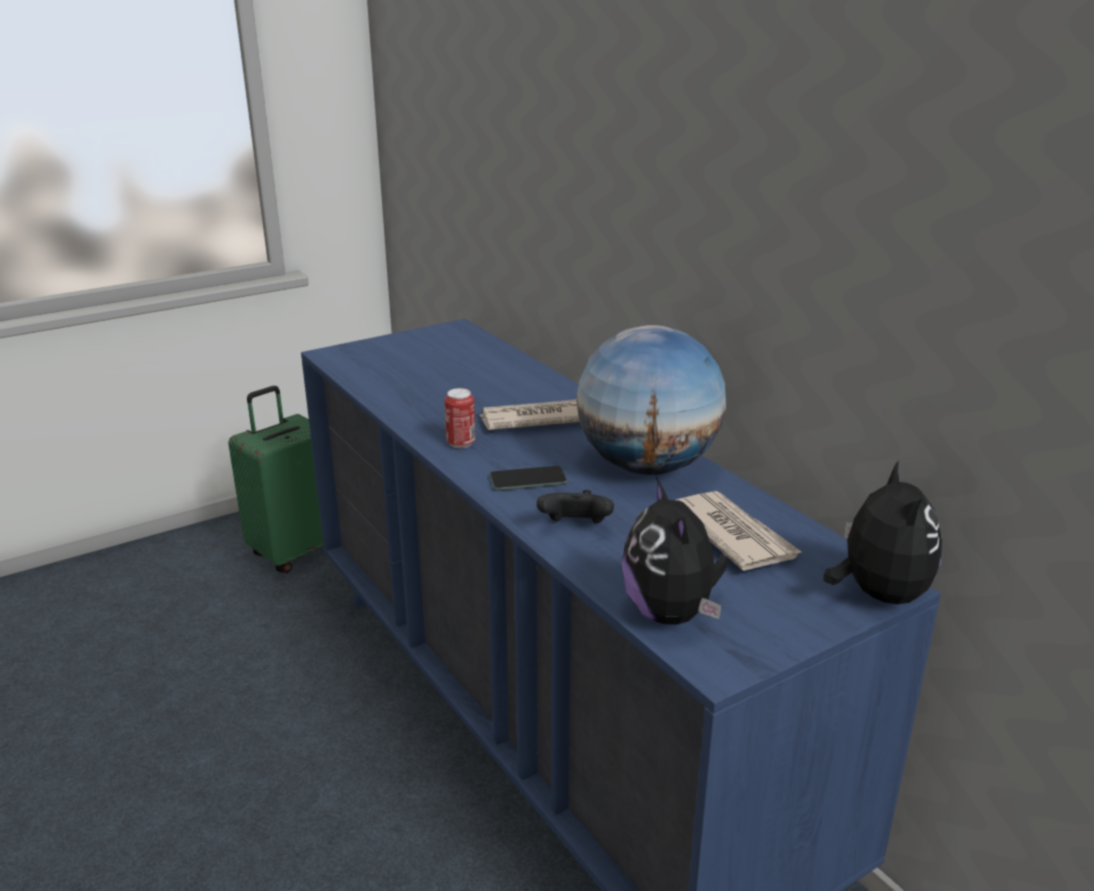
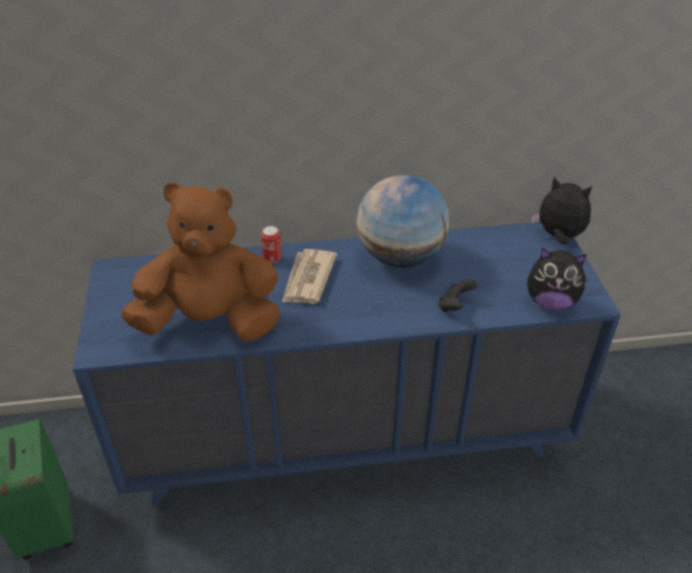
camera: 65 degrees left, 15 degrees up
can [444,388,476,448] -> can moved to [261,226,282,263]
phone [489,466,567,491] -> none
newspaper [676,491,803,571] -> none
none -> brown plush toy [121,182,280,341]

